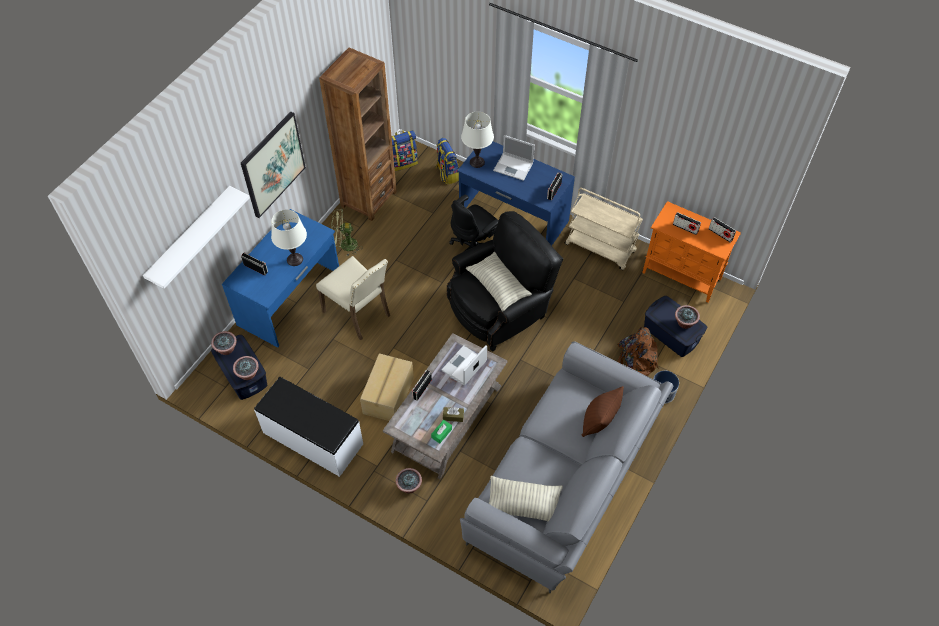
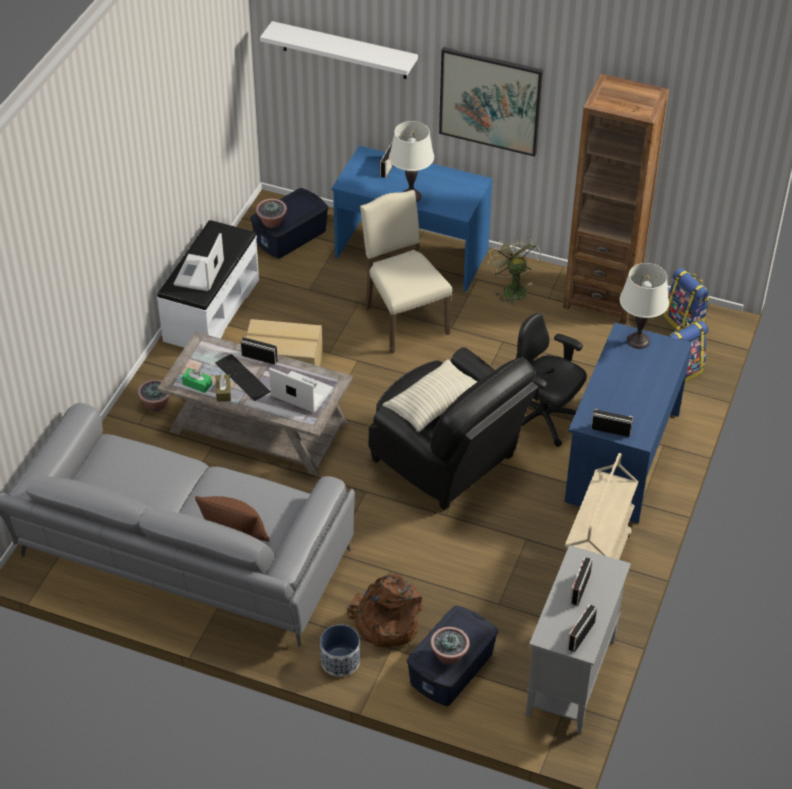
camera: 80 degrees right, 10 degrees down
potted plant [211,331,237,355] -> none
beige chair [316,256,390,340] -> beige chair turned 120 degrees clockwise [360,190,452,354]
pillow [489,476,563,521] -> none
laptop [493,135,535,181] -> laptop moved to [174,233,224,291]
orange cabinet [642,201,741,303] -> grey cabinet [526,545,631,734]
none -> keyboard [215,354,270,401]

